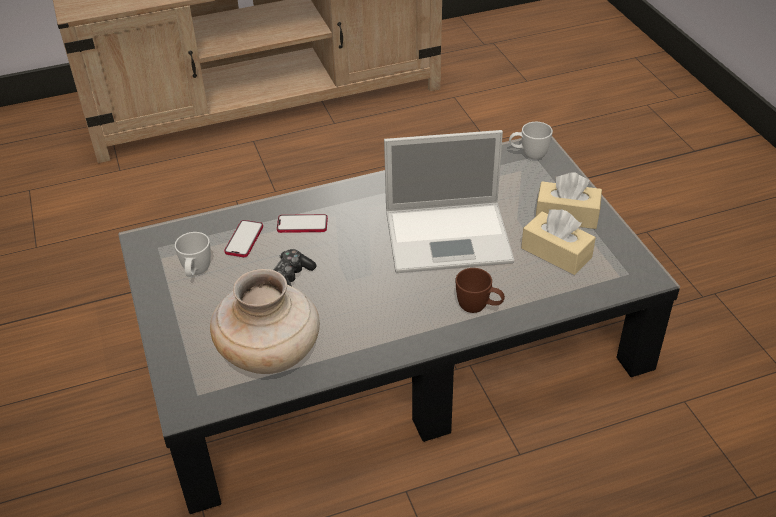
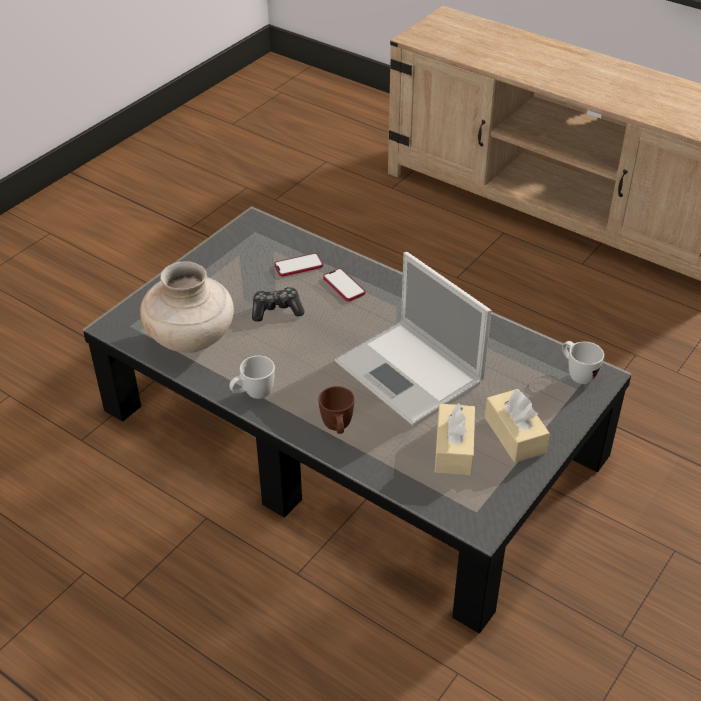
camera: 55 degrees right, 0 degrees up
white mug [175,232,211,277] -> white mug moved to [229,356,275,399]

